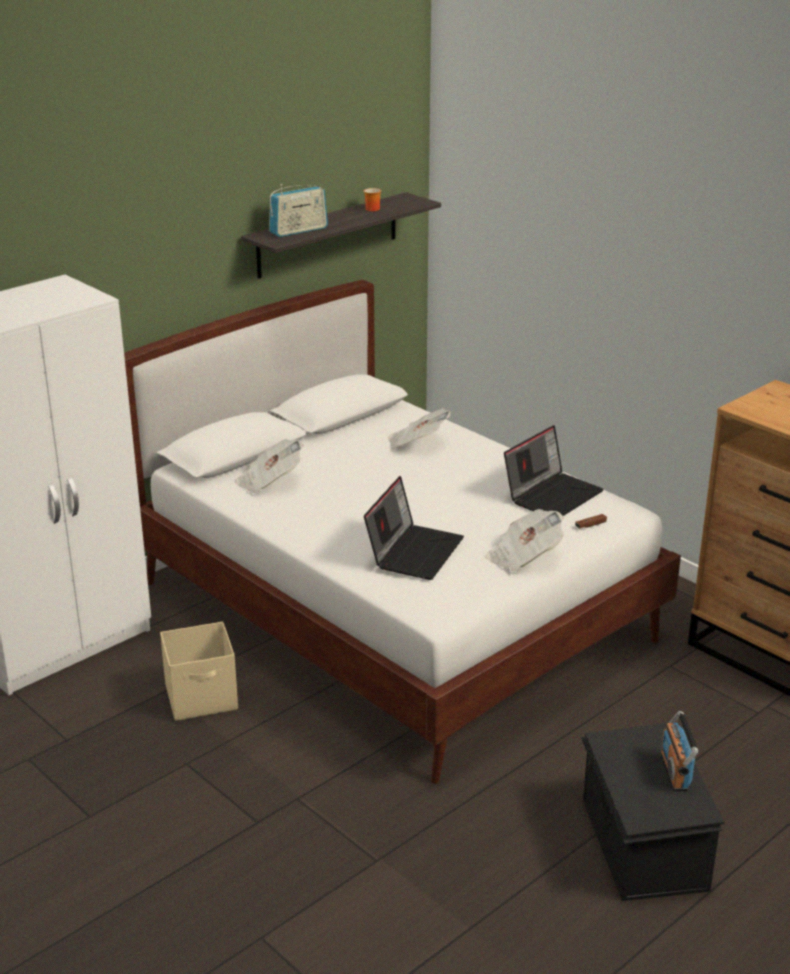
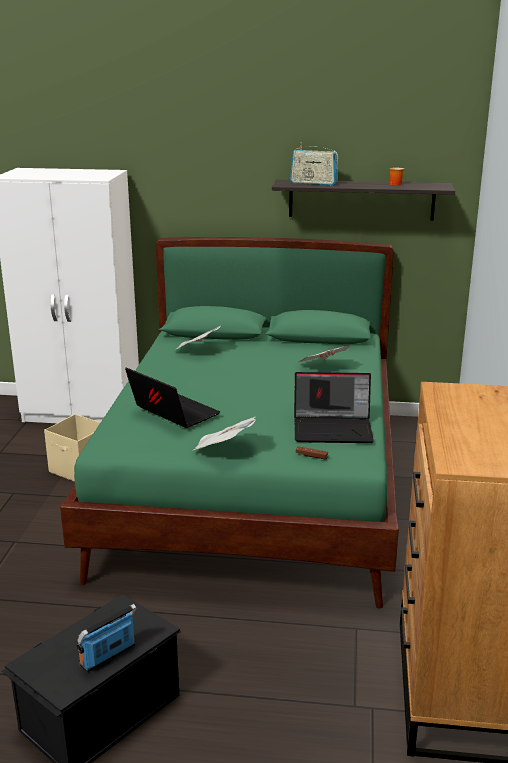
camera: 50 degrees right, 5 degrees down
white bed [124,280,681,784] -> green bed [60,237,399,609]
laptop [364,476,464,580] -> laptop turned 120 degrees counterclockwise [125,367,220,428]

